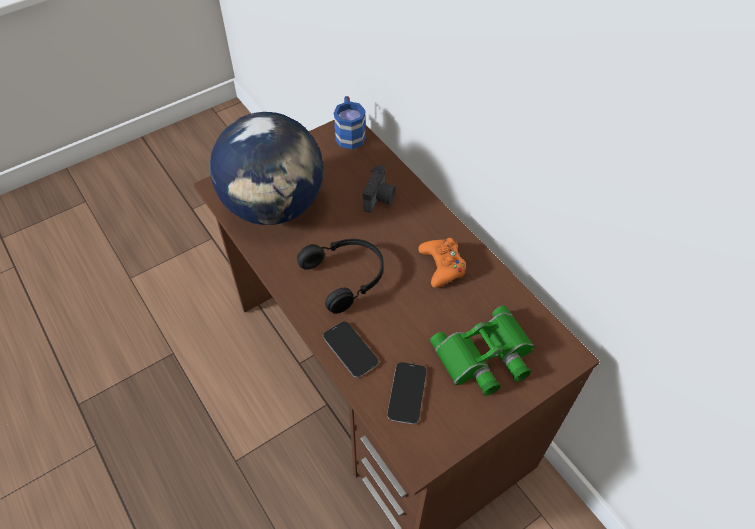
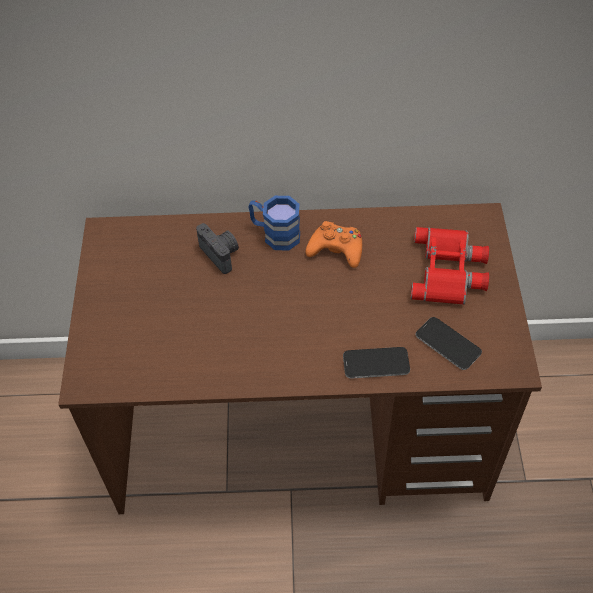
camera: 55 degrees left, 0 degrees up
globe [210,112,324,225] -> none
black headphones [297,239,384,314] -> none
blue mug [334,96,366,149] -> blue mug moved to [248,196,300,251]
green binoculars [430,306,535,396] -> red binoculars [411,227,489,305]

